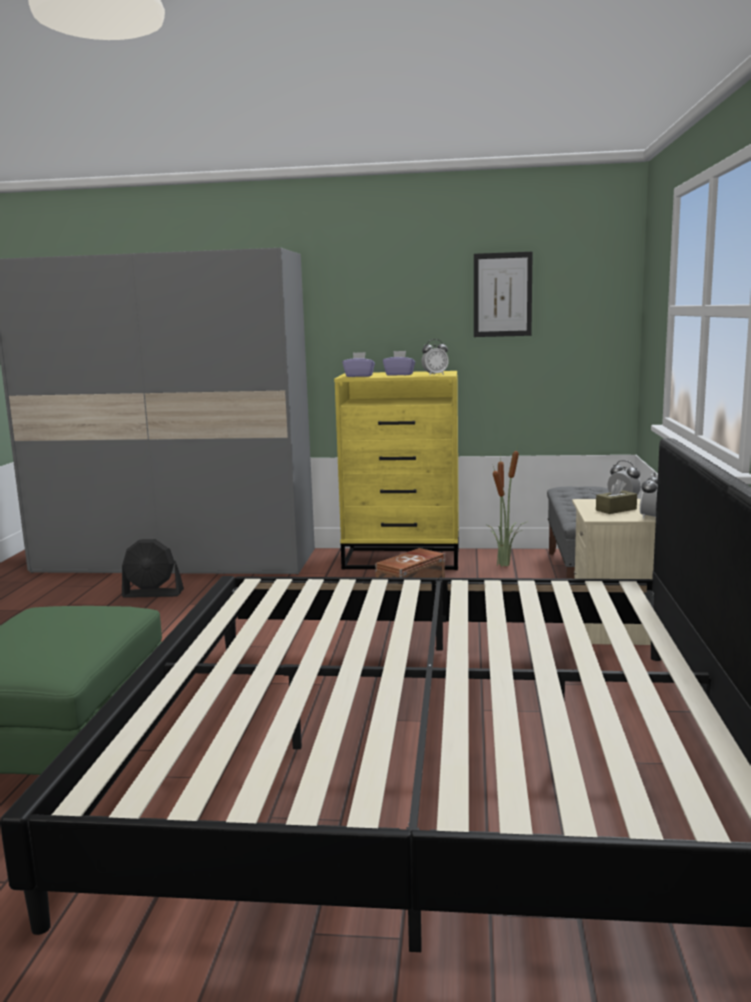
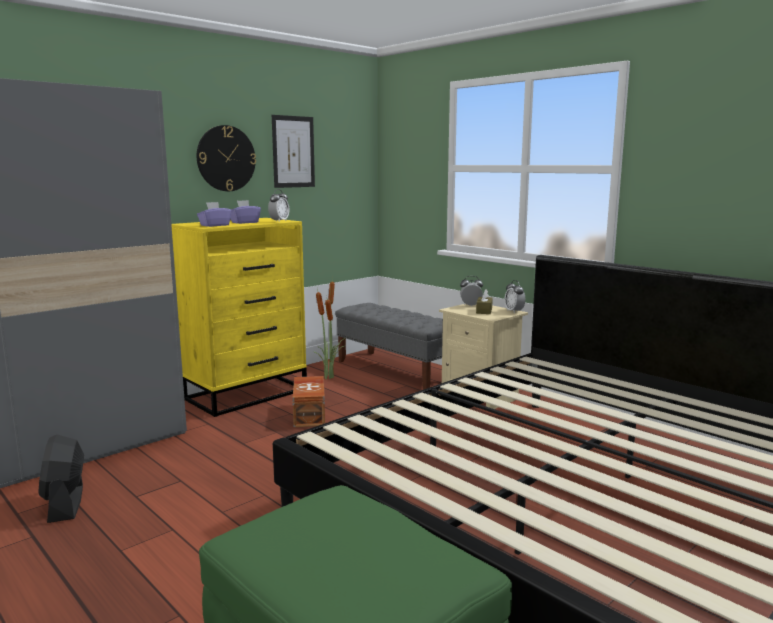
camera: 50 degrees left, 0 degrees up
black fan [122,539,184,598] -> black fan turned 120 degrees clockwise [38,434,84,523]
none -> wall clock [197,125,256,191]

